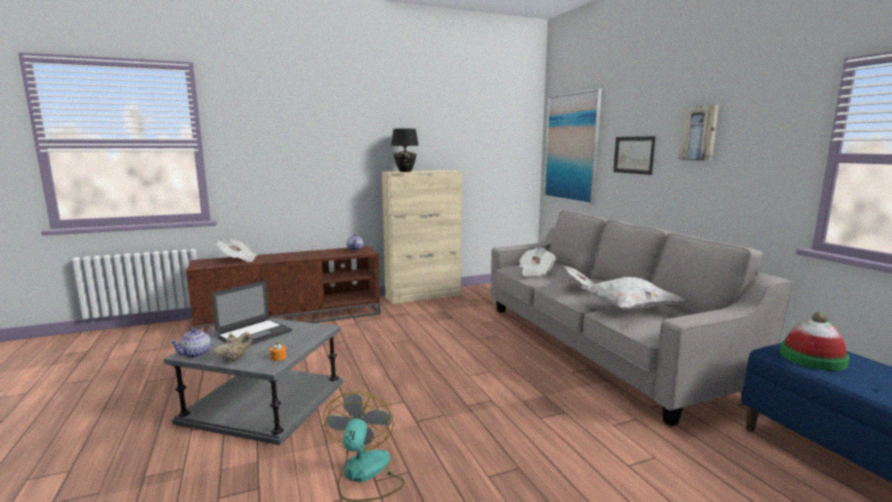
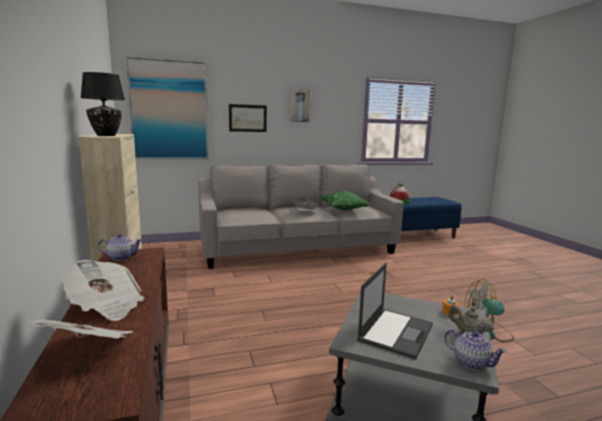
camera: 85 degrees left, 0 degrees up
laptop [211,280,292,345] -> laptop turned 75 degrees clockwise [357,263,433,359]
newspaper [519,247,556,276] -> newspaper moved to [61,260,144,321]
white pillow [581,277,685,310] -> green pillow [320,191,371,211]

